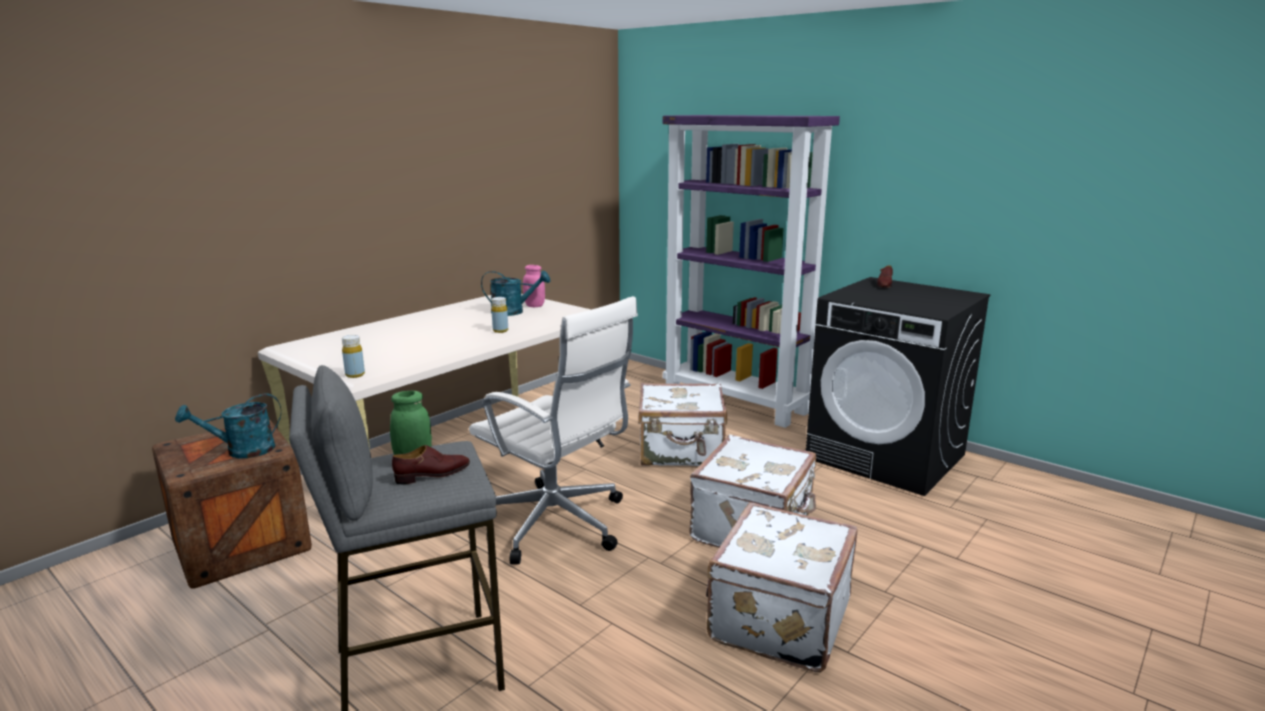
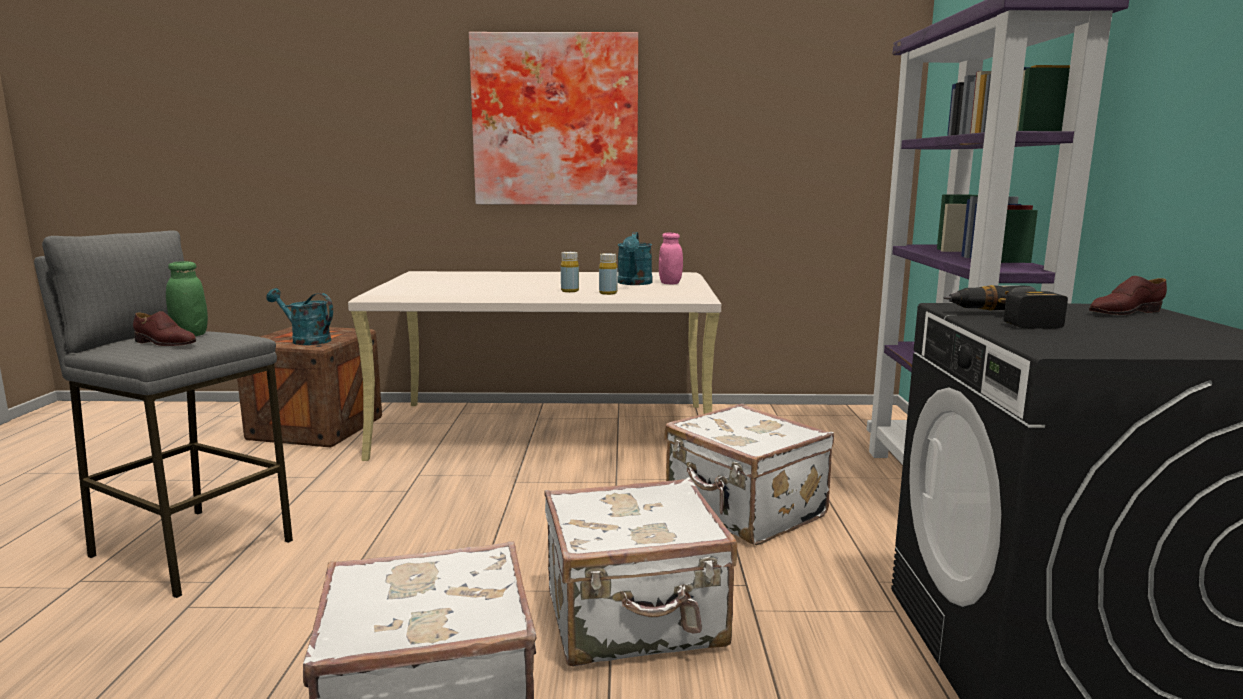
camera: 50 degrees right, 5 degrees down
yellow bottle [342,335,365,378] -> yellow bottle moved to [599,253,617,295]
white office chair [469,296,638,565] -> none
turquoise watering can [481,270,550,316] -> turquoise watering can turned 45 degrees clockwise [618,232,652,285]
none -> picture [469,32,638,205]
none -> power drill [944,285,1068,329]

